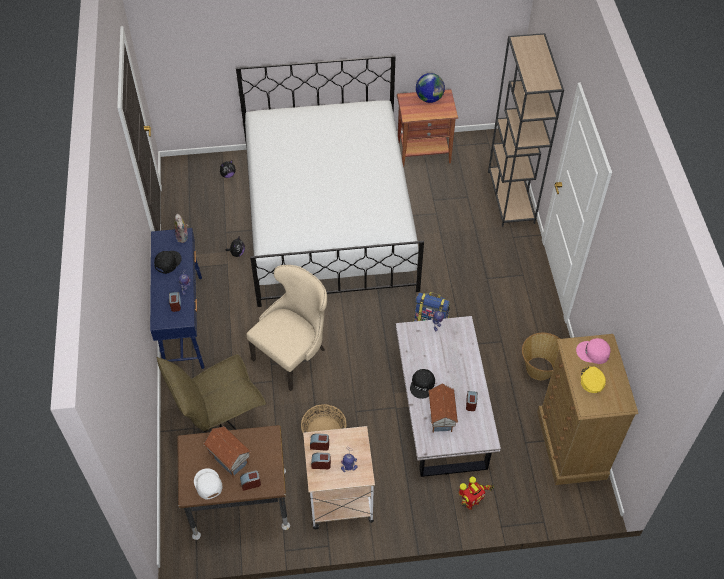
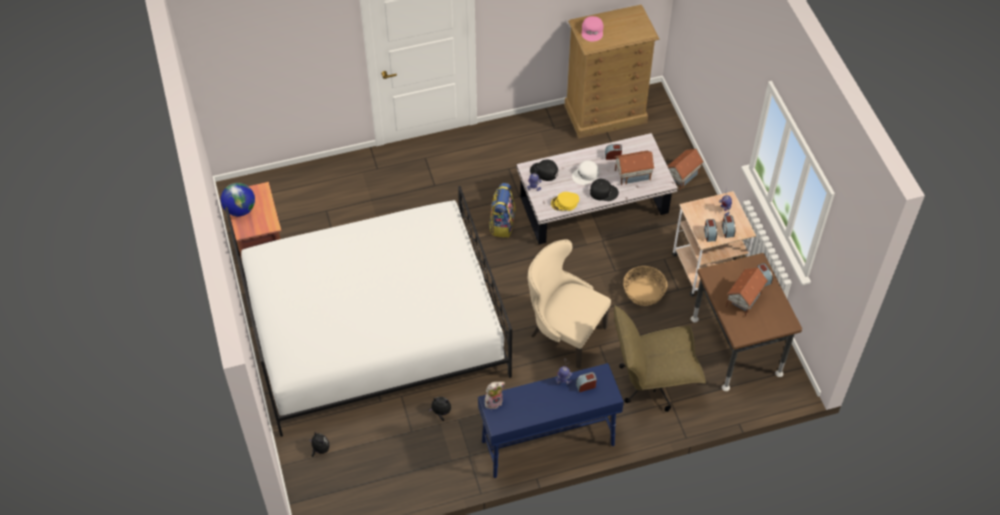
camera: 100 degrees left, 0 degrees up
black cap [154,251,182,274] -> black cap moved to [530,160,558,181]
beige office chair [157,354,266,433] -> beige office chair turned 120 degrees clockwise [614,305,706,412]
white cap [194,468,223,500] -> white cap moved to [572,161,599,185]
toy robot [459,477,493,510] -> toy house [668,149,704,190]
bookcase [488,33,564,227] -> none
basket [522,333,560,380] -> none
yellow cap [581,367,606,393] -> yellow cap moved to [551,192,579,211]

